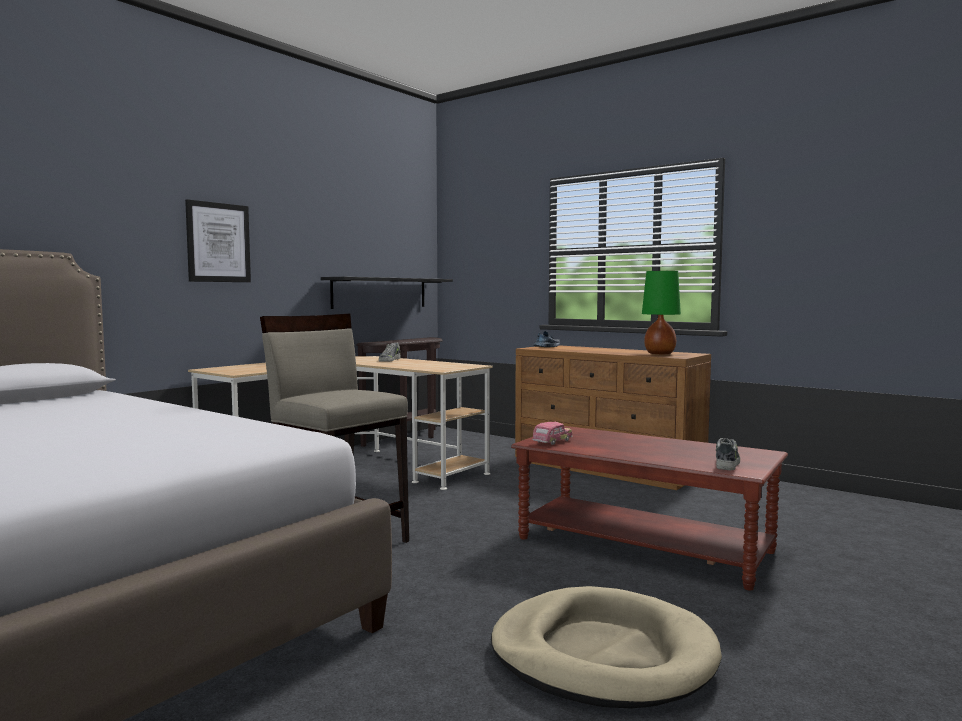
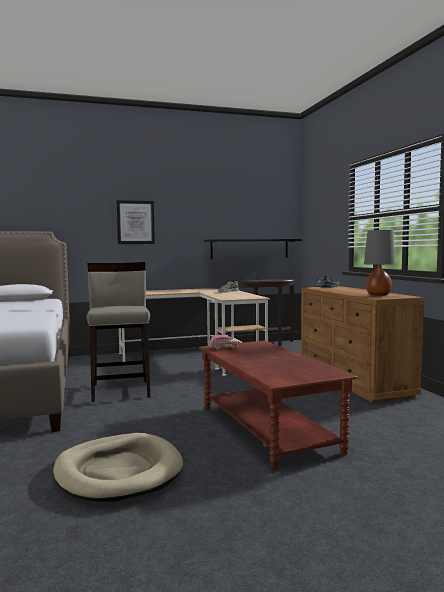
camera: 35 degrees right, 0 degrees up
green table lamp [642,271,681,355] -> grey table lamp [364,230,395,296]
shoe [716,438,740,470] -> none

